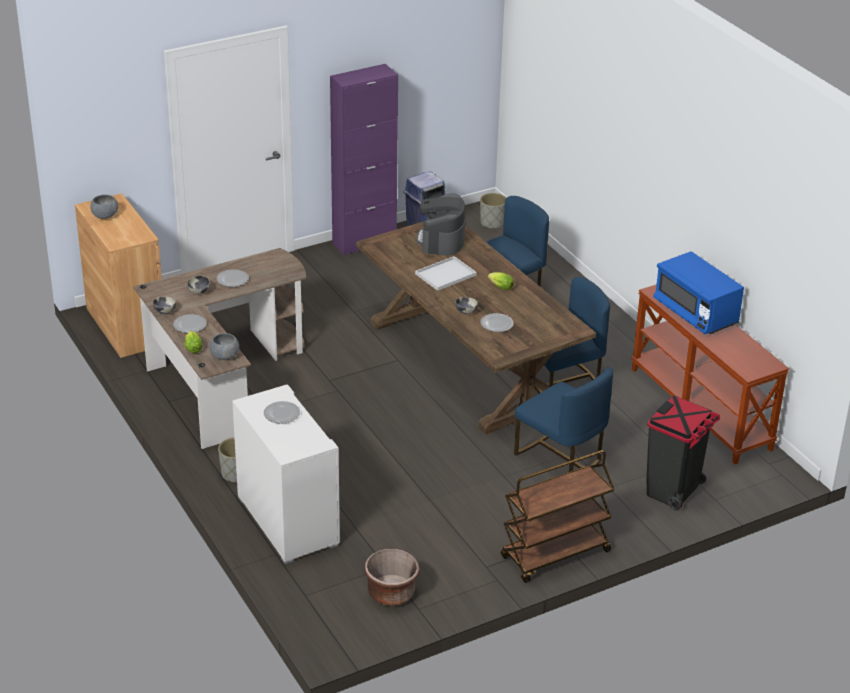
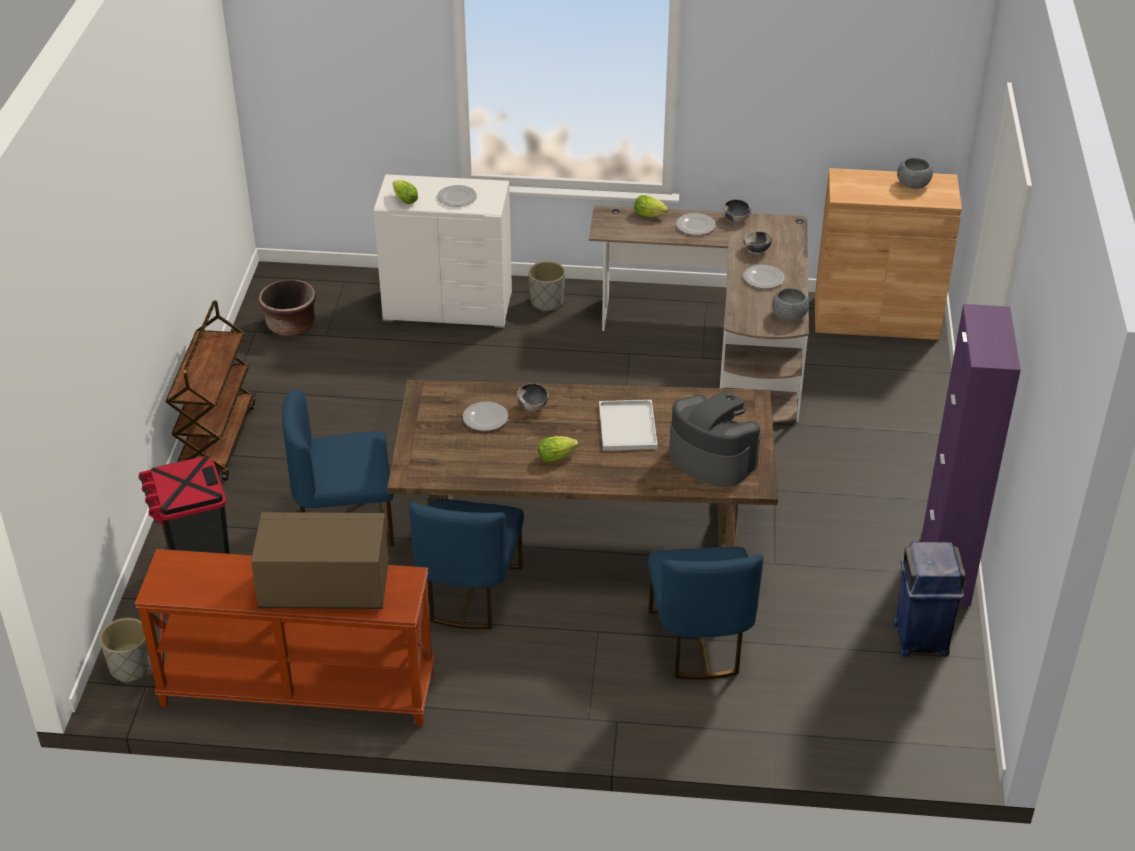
camera: 125 degrees right, 5 degrees up
grey bowl [209,333,239,360] -> grey bowl moved to [772,288,809,321]
grey planter [480,193,506,229] -> grey planter moved to [99,618,151,683]
blue microwave [653,251,744,334] -> brown microwave [251,512,389,609]
none -> lettuce [393,180,418,204]

